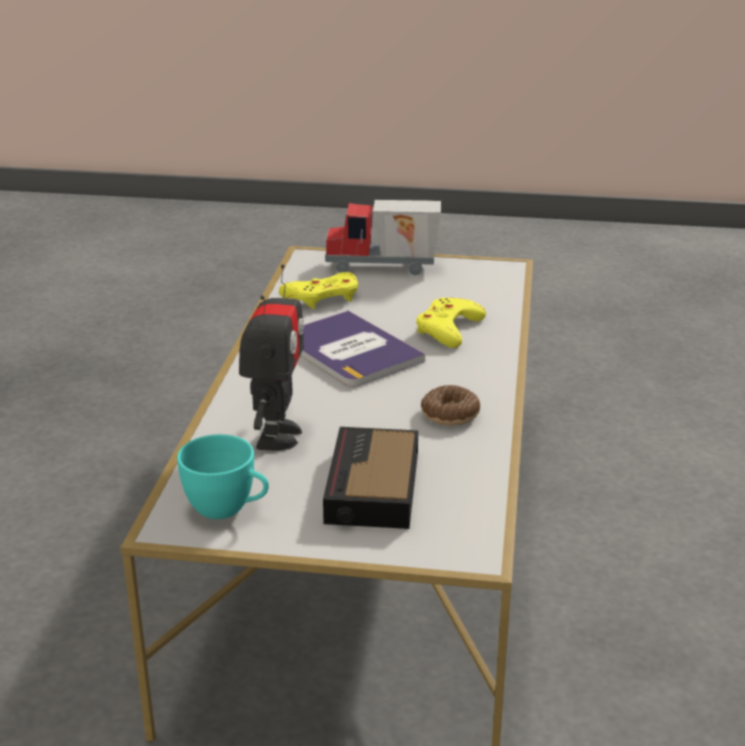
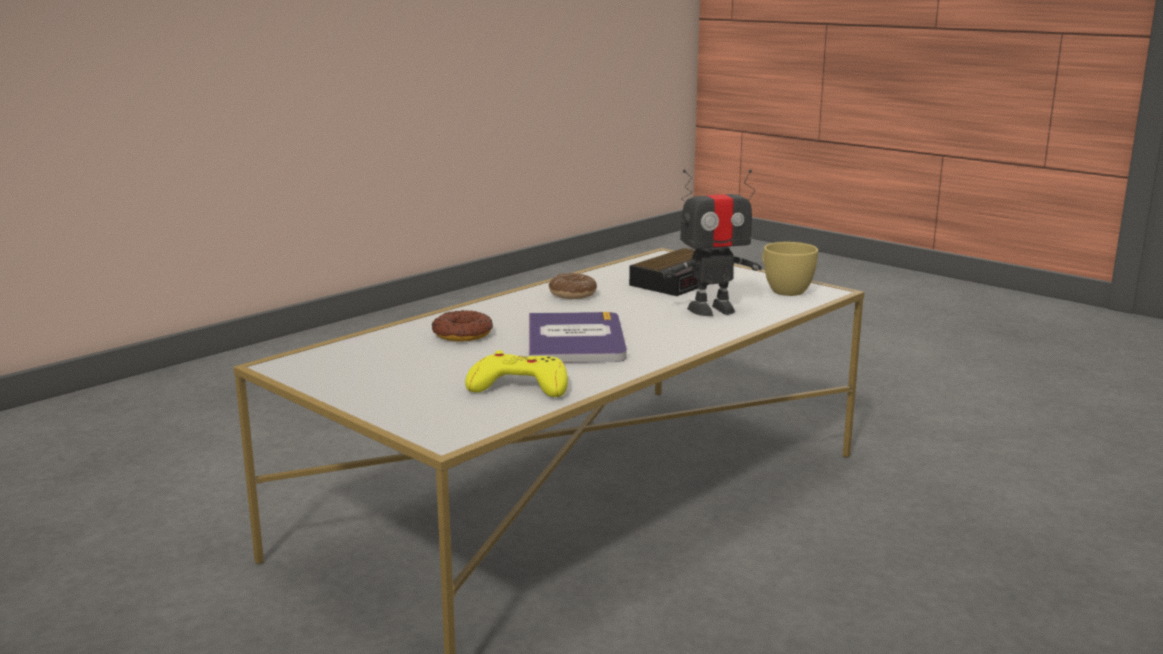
camera: 145 degrees left, 10 degrees down
turquoise cup [177,434,269,519] -> yellow cup [762,242,818,296]
toy robot [239,264,304,450] -> toy robot turned 150 degrees counterclockwise [662,169,762,316]
toy truck [325,200,441,275] -> none
yellow game controller [416,298,486,348] -> donut [432,310,493,342]

